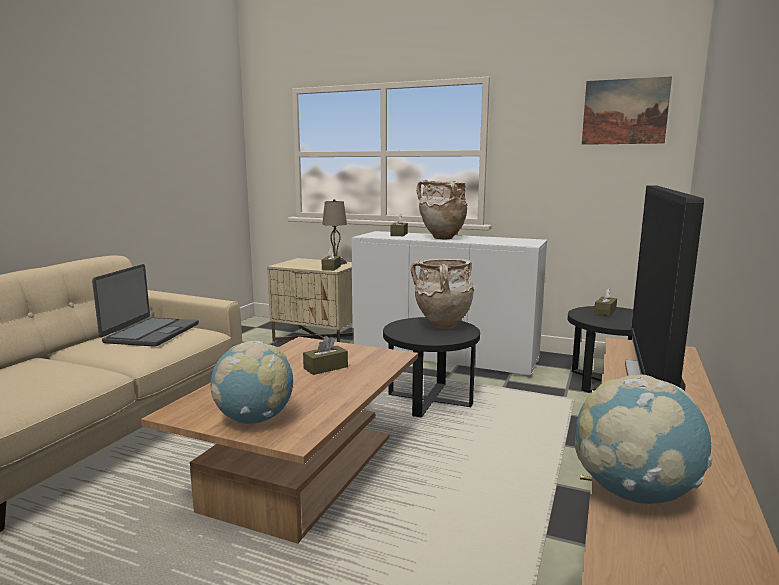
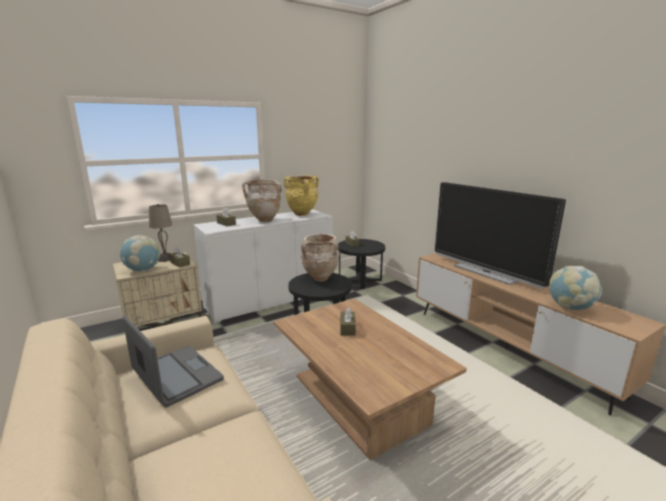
camera: 55 degrees left, 5 degrees up
globe [210,341,293,424] -> globe moved to [120,235,160,271]
picture [582,76,672,145] -> none
none -> yellow vase [284,176,319,216]

